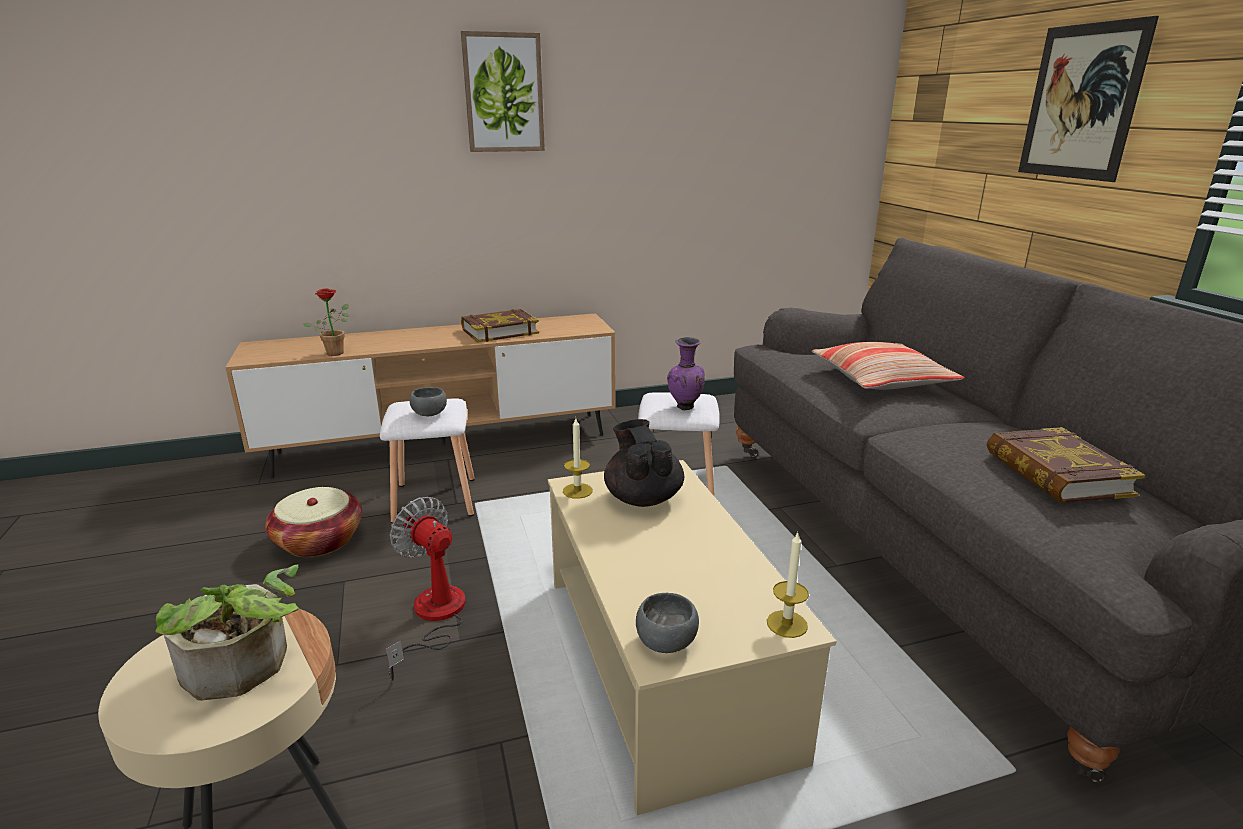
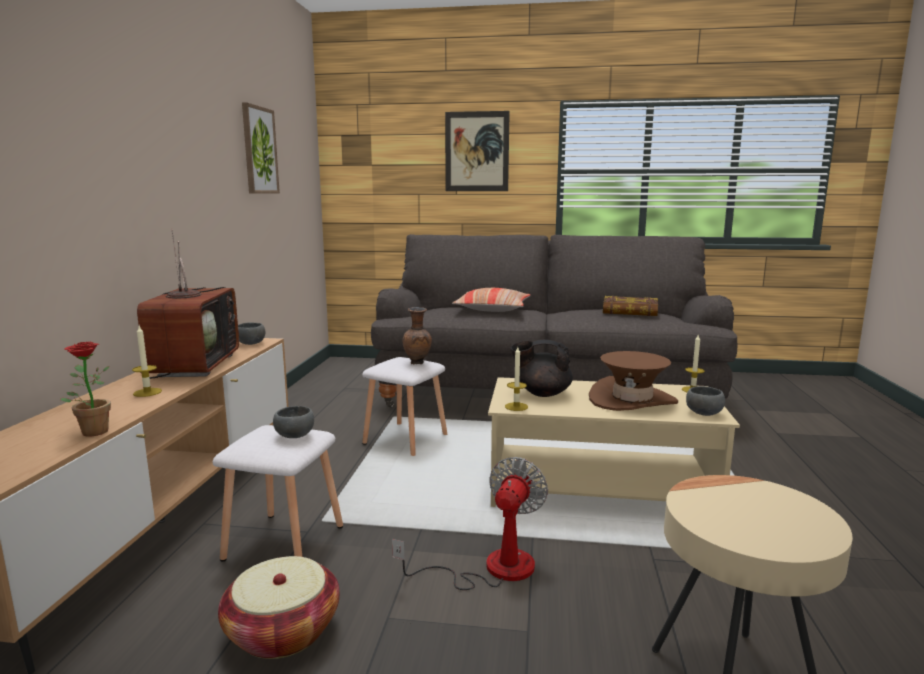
camera: 65 degrees left, 10 degrees down
potted plant [155,564,299,701] -> none
fan [386,497,466,681] -> fan turned 135 degrees clockwise [392,457,548,590]
picture [461,31,545,152] -> picture moved to [242,102,280,194]
book [461,309,539,343] -> television [137,229,239,379]
purple vase [667,337,705,410] -> brown vase [403,307,432,365]
none -> candle [132,326,162,397]
none -> grey bowl [238,323,266,345]
none -> brown hat [589,351,678,411]

